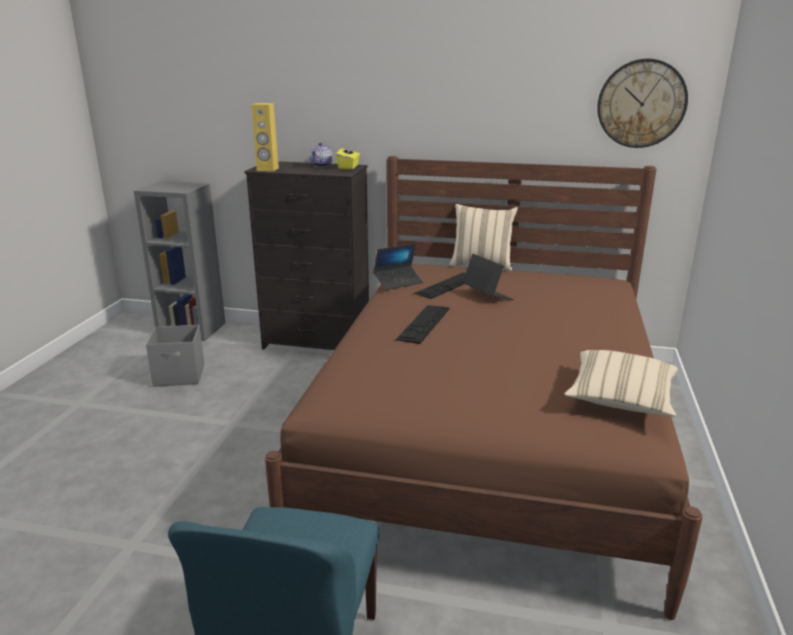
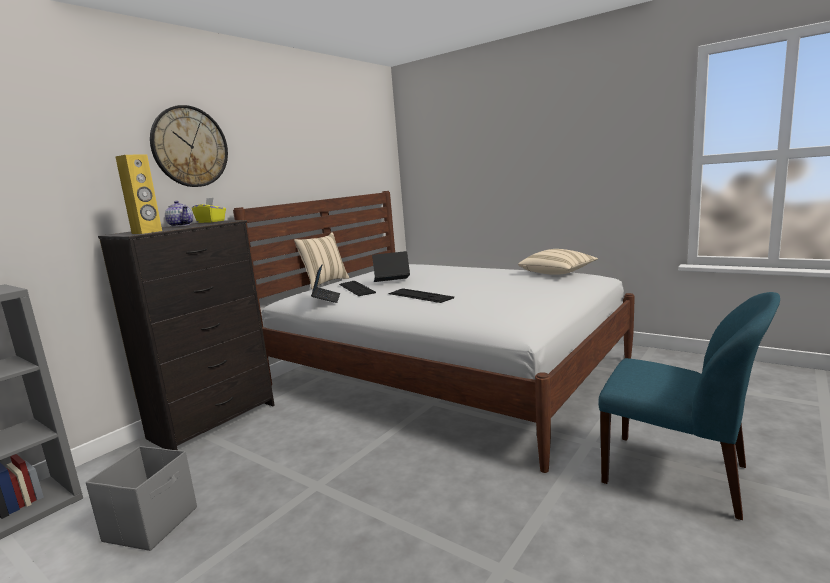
camera: 65 degrees left, 10 degrees down
brown bed [265,156,703,620] -> white bed [233,191,635,473]
wall clock [597,59,688,148] -> wall clock moved to [150,105,228,187]

